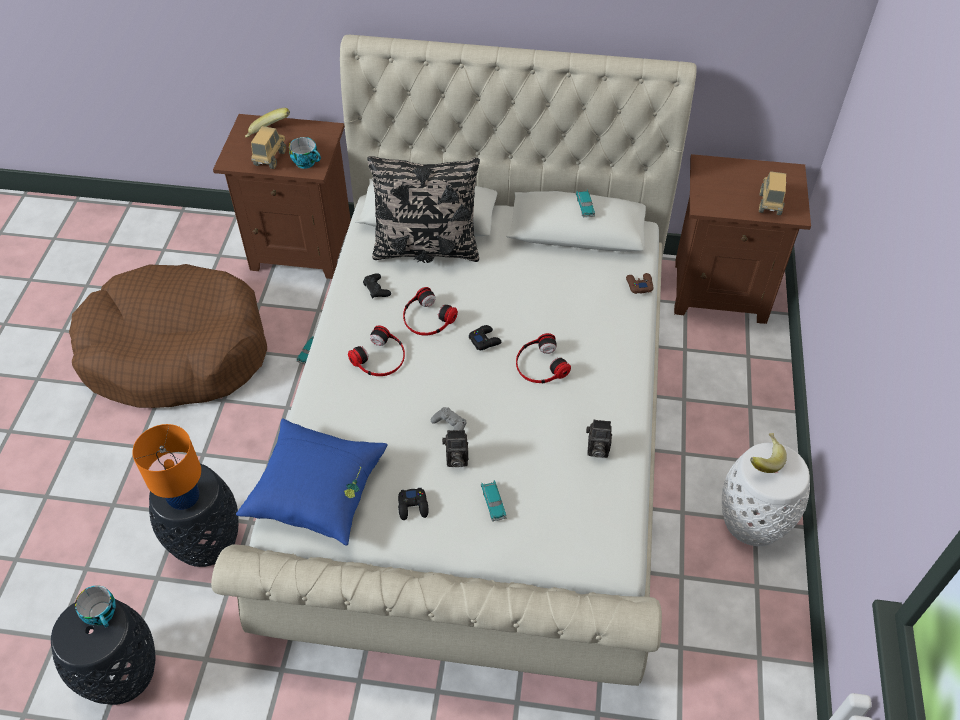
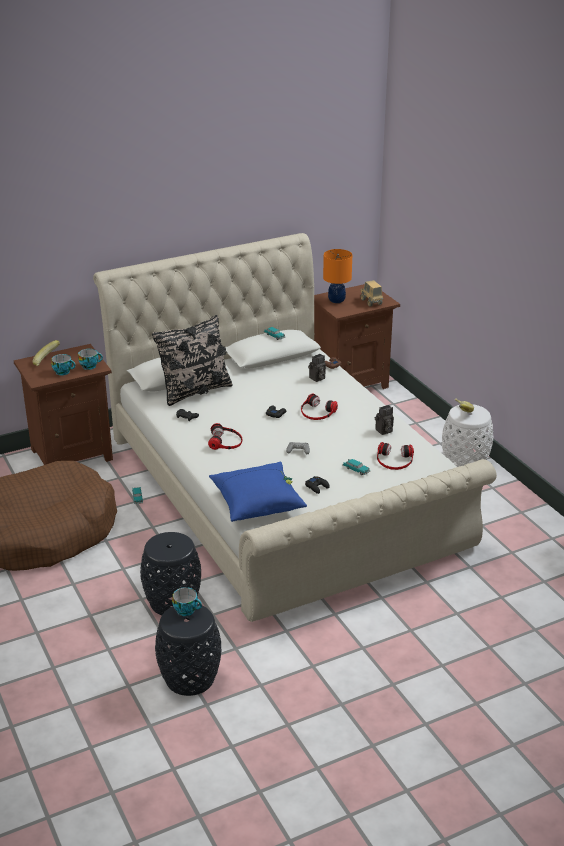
camera: 35 degrees left, 20 degrees down
orange table lamp [132,424,201,510] -> orange table lamp moved to [323,249,352,303]
toy truck [251,126,286,169] -> cup [51,354,76,376]
headphones [403,287,458,336] -> headphones moved to [377,442,414,470]
camera [442,430,468,467] -> camera moved to [308,354,326,382]

